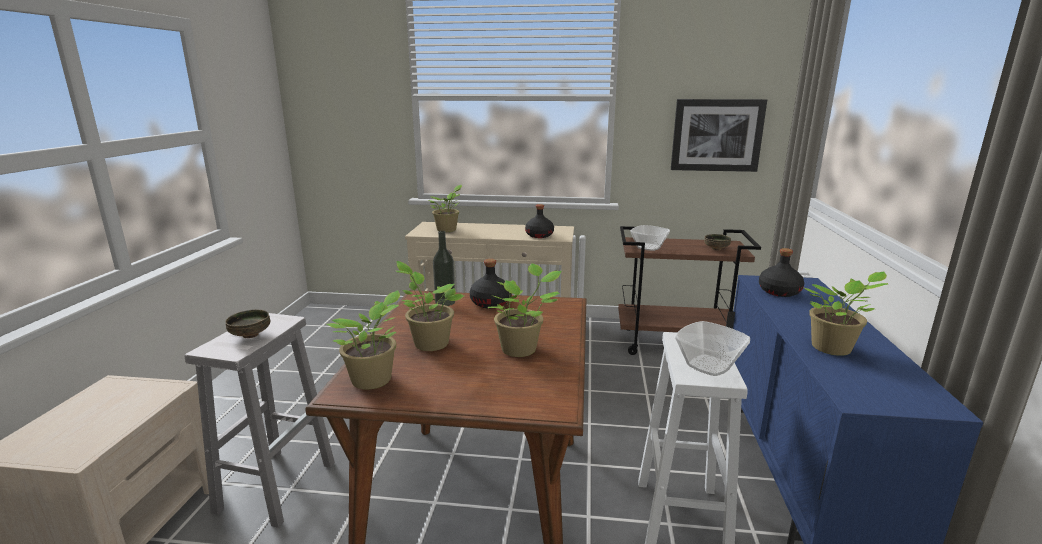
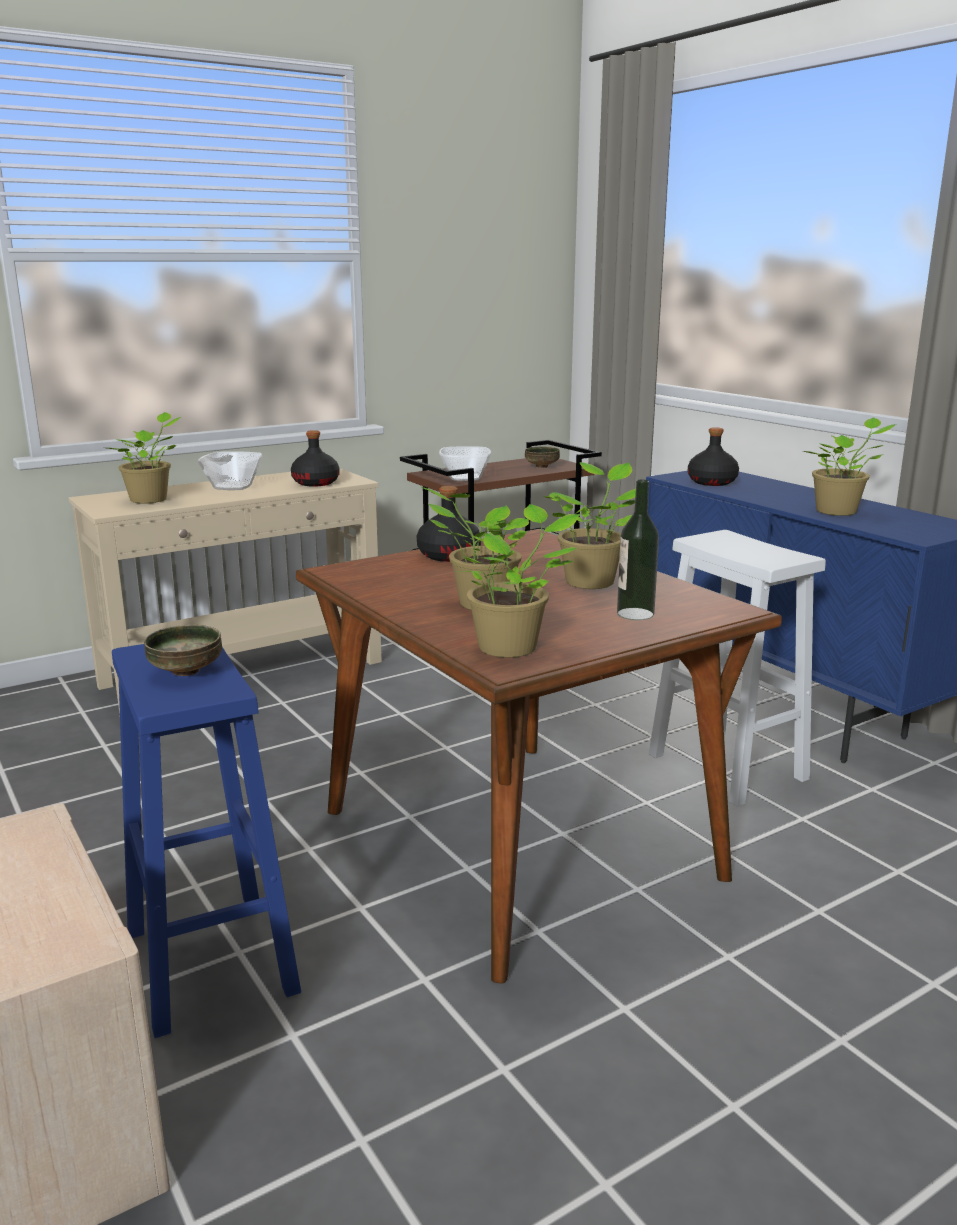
camera: 40 degrees left, 0 degrees up
white stool [185,313,335,528] -> blue stool [112,644,301,1038]
bottle [433,231,455,306] -> bottle moved to [617,480,659,620]
picture [671,99,767,172] -> none
bowl [675,321,750,376] -> bowl moved to [198,451,263,490]

